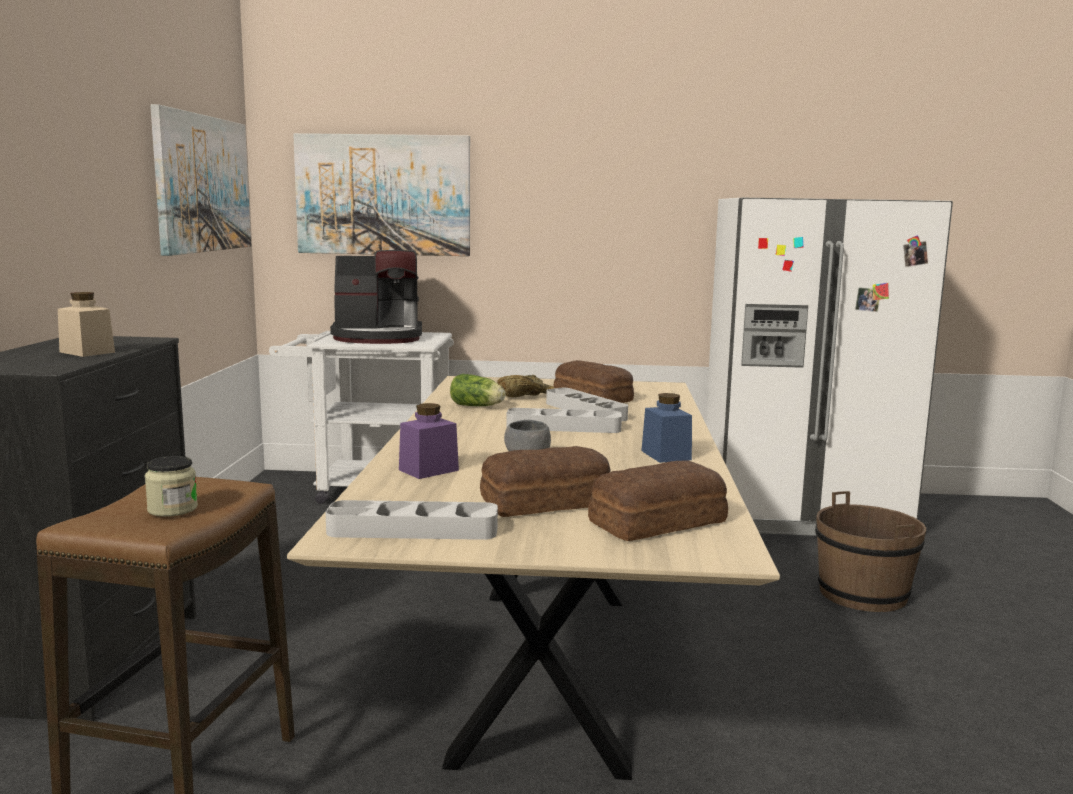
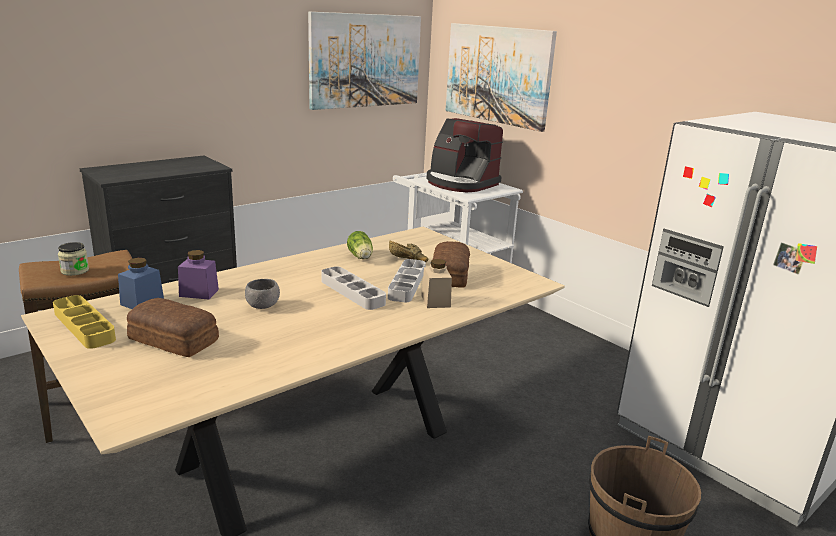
camera: 45 degrees right, 10 degrees up
beige jar [58,292,115,357] -> beige jar moved to [421,259,452,308]
grey tray [326,500,498,540] -> yellow tray [53,295,116,349]
bread [588,460,728,541] -> none
blue jar [641,393,692,463] -> blue jar moved to [118,258,164,309]

